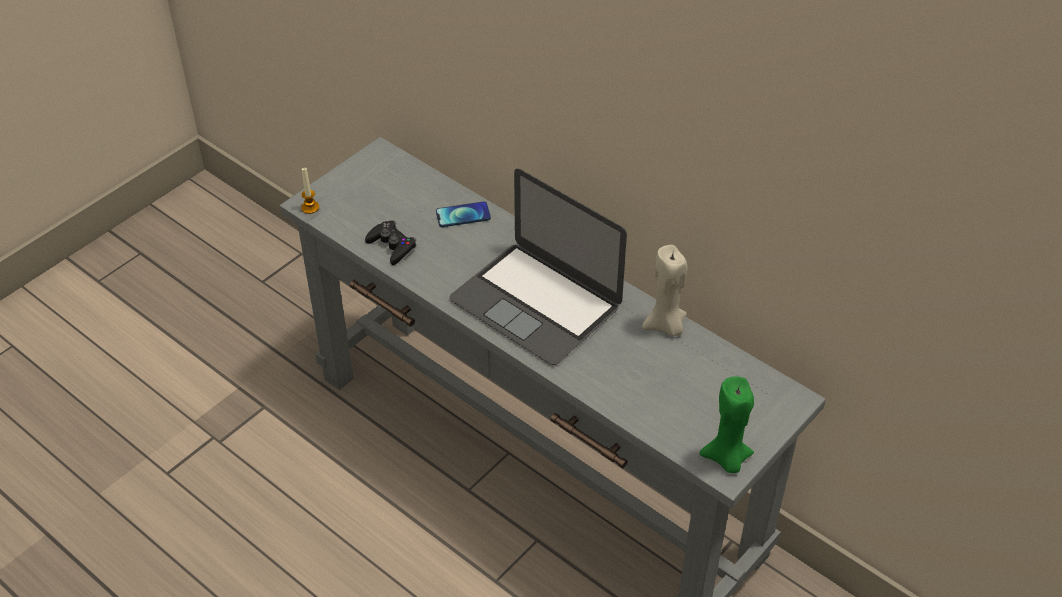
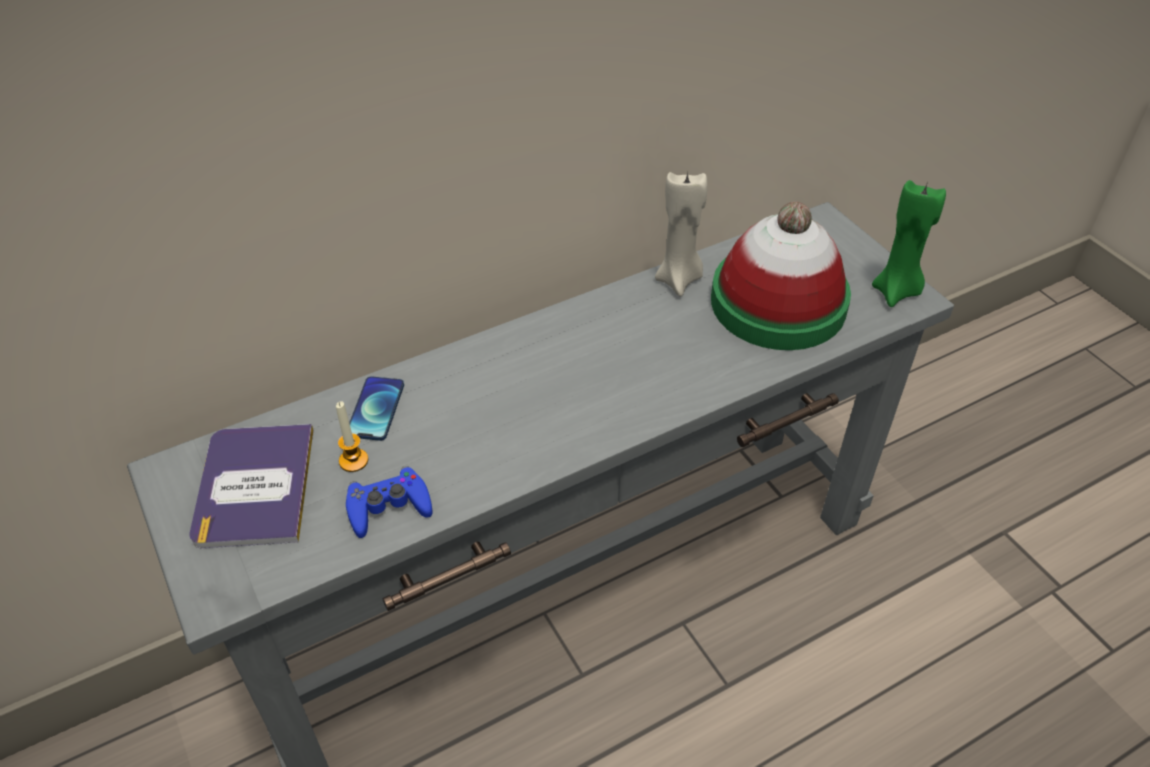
camera: 70 degrees left, 0 degrees up
candle [301,167,319,214] -> candle moved to [336,401,368,472]
black game controller [365,220,416,265] -> blue game controller [346,466,432,538]
laptop [450,169,627,365] -> none
none -> book [190,424,313,548]
none -> hat [711,202,851,350]

